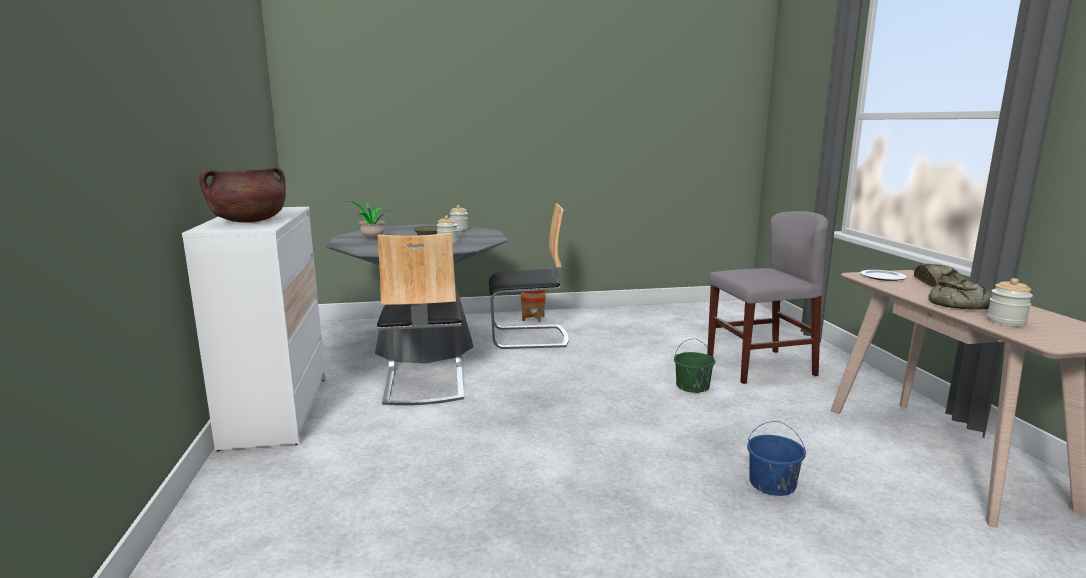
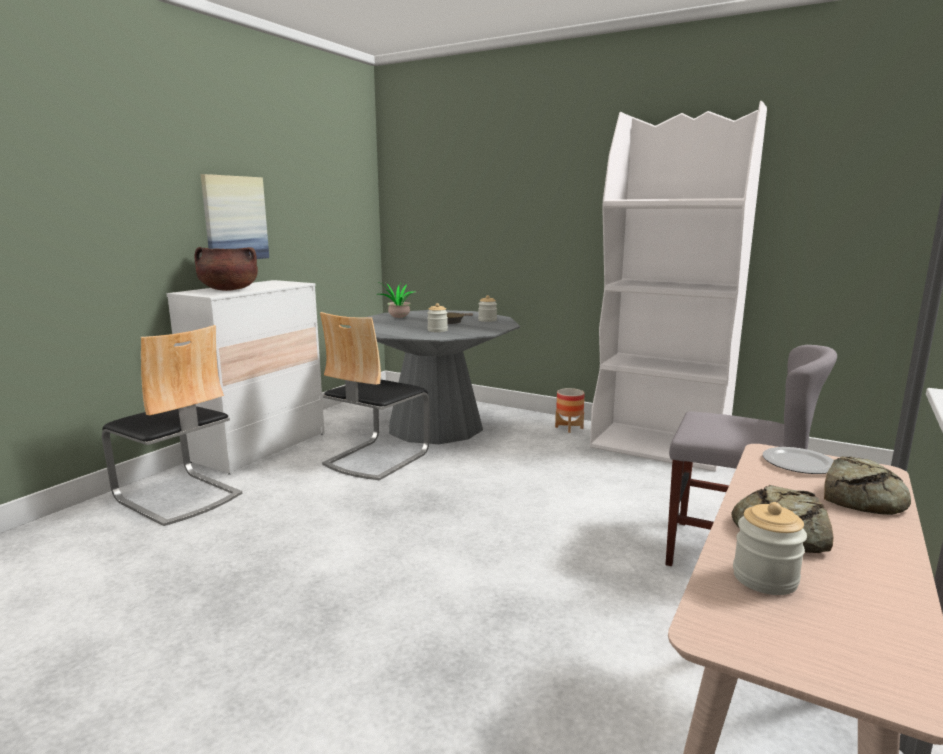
camera: 40 degrees right, 0 degrees up
chair [489,203,568,349] -> chair moved to [102,325,242,526]
green bucket [674,339,715,393] -> none
blue bucket [747,421,806,496] -> none
none -> picture [201,174,269,259]
none -> white bookcase [590,101,767,472]

